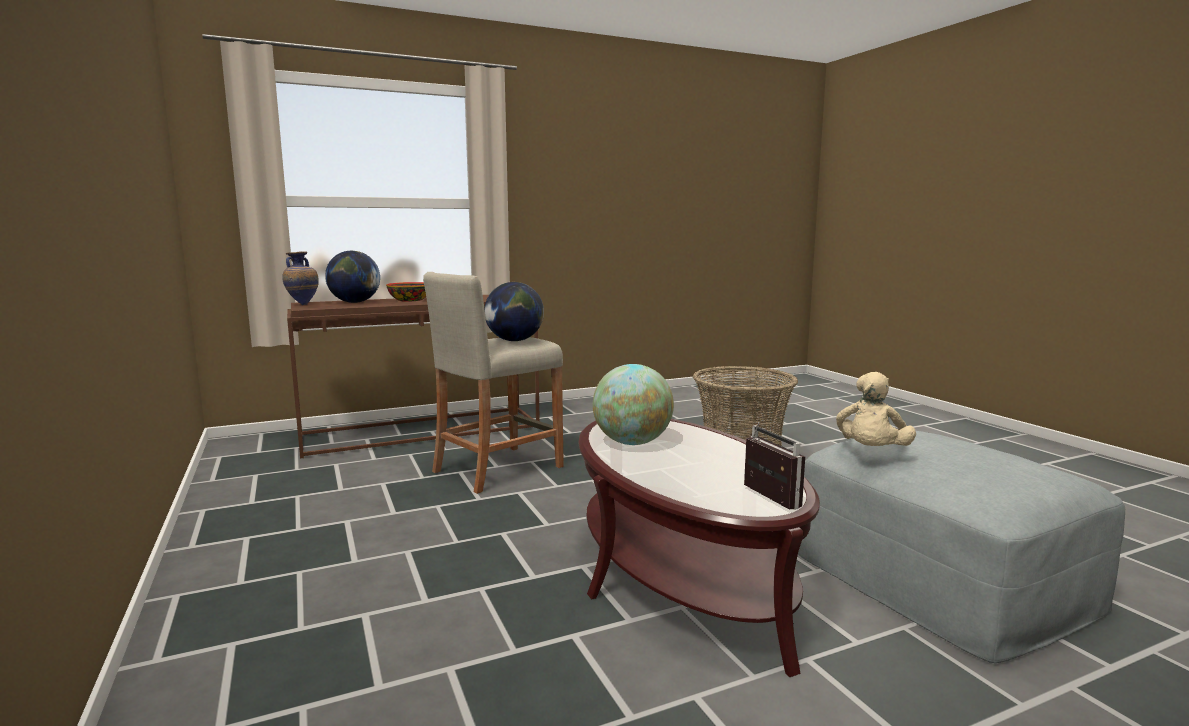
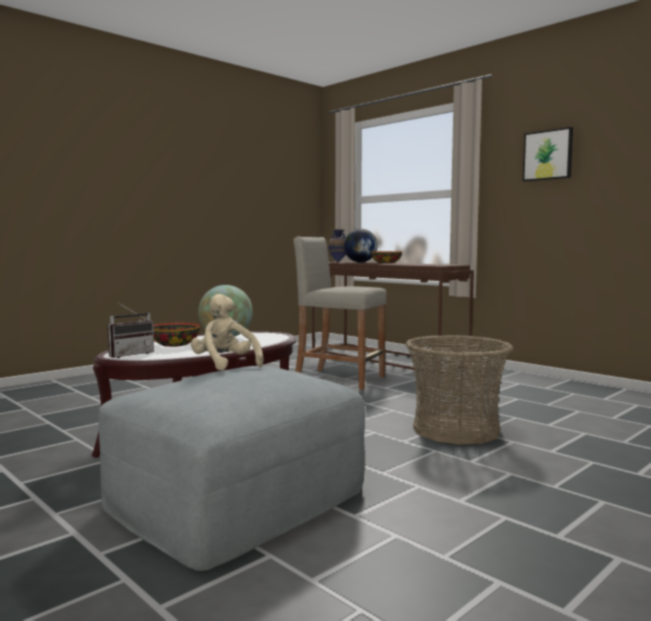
camera: 70 degrees right, 5 degrees down
globe [484,282,544,341] -> none
beige plush toy [836,372,916,446] -> beige plush toy turned 45 degrees clockwise [191,294,264,371]
none -> bowl [153,323,200,347]
none -> picture [523,127,573,181]

